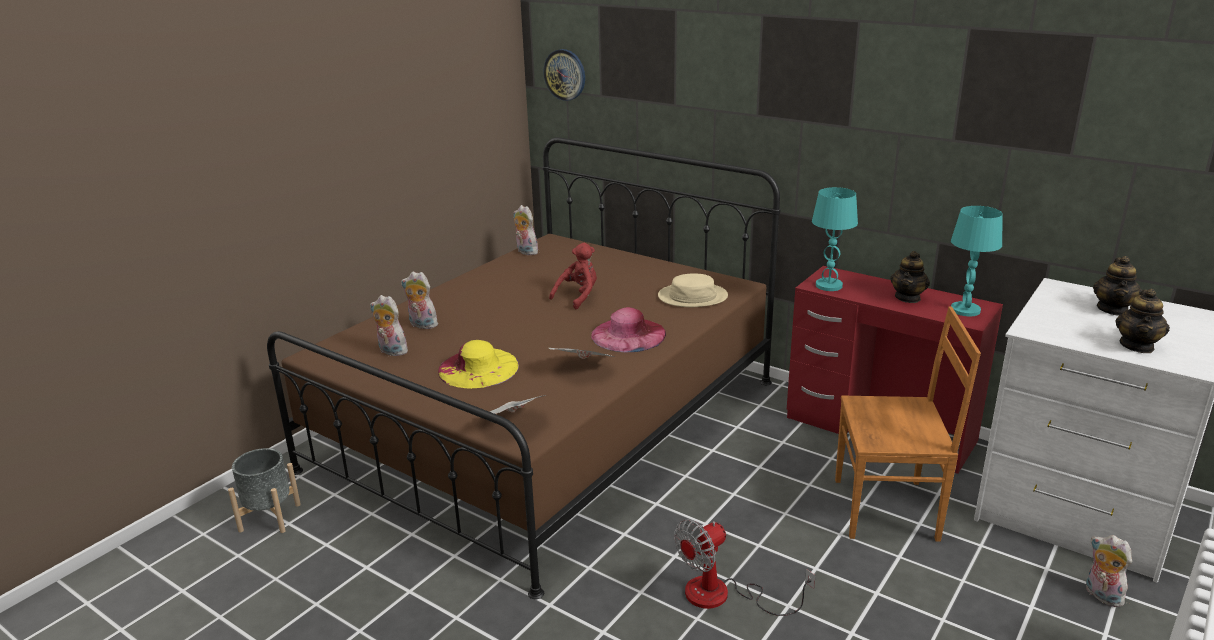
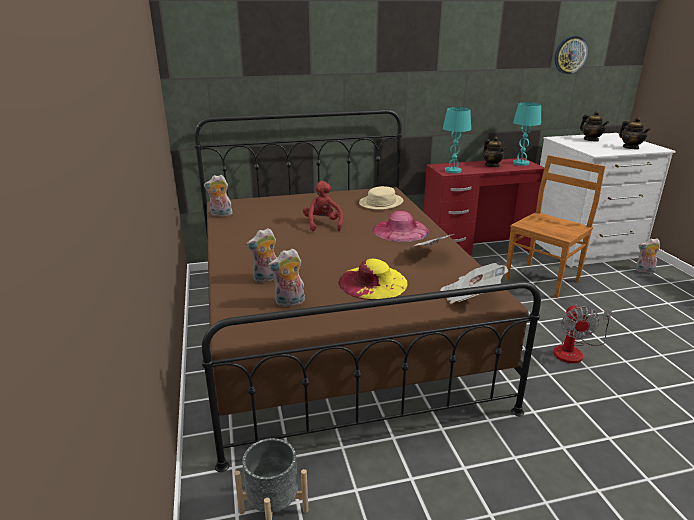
camera: 50 degrees left, 0 degrees up
wall clock [544,49,585,101] -> wall clock moved to [554,36,588,74]

